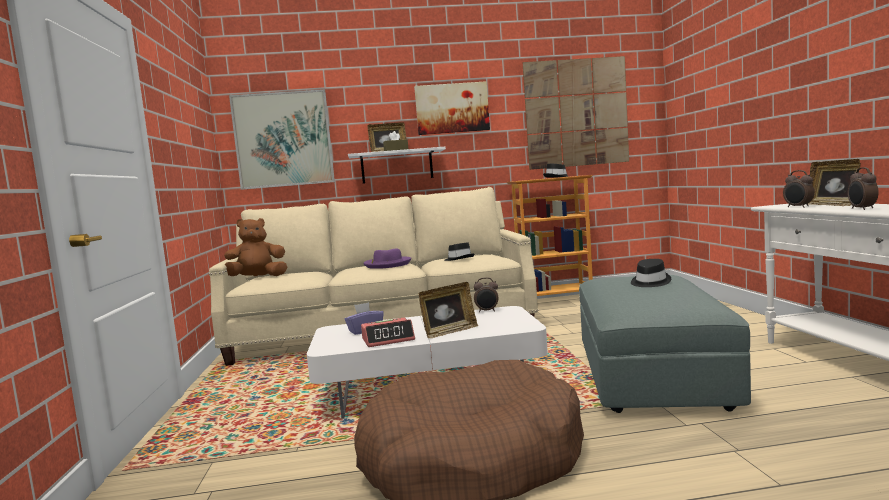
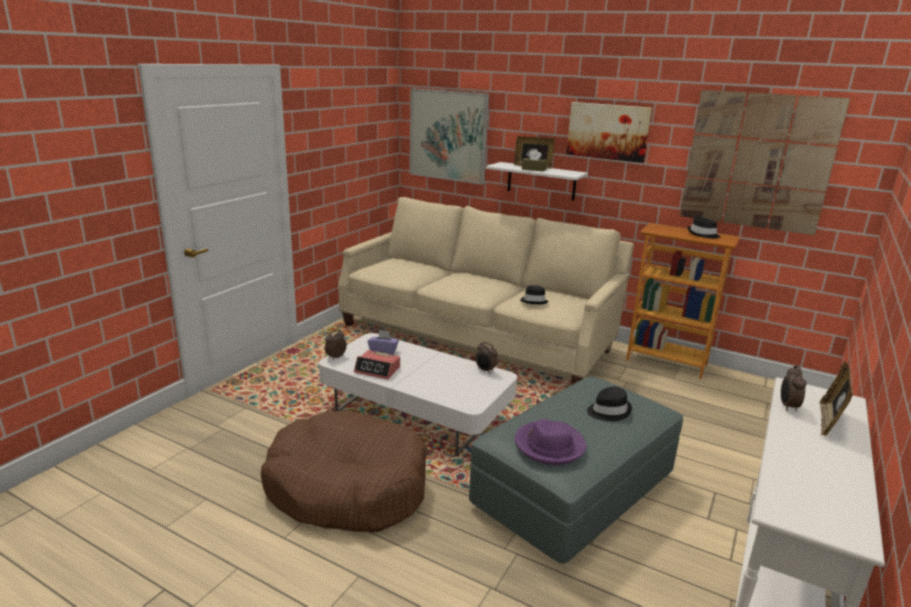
camera: 35 degrees right, 15 degrees up
brown plush toy [224,218,287,276] -> none
purple hat [364,249,411,269] -> purple hat moved to [515,419,586,465]
picture frame [418,282,478,338] -> none
alarm clock [848,167,879,210] -> alarm clock moved to [325,329,347,360]

